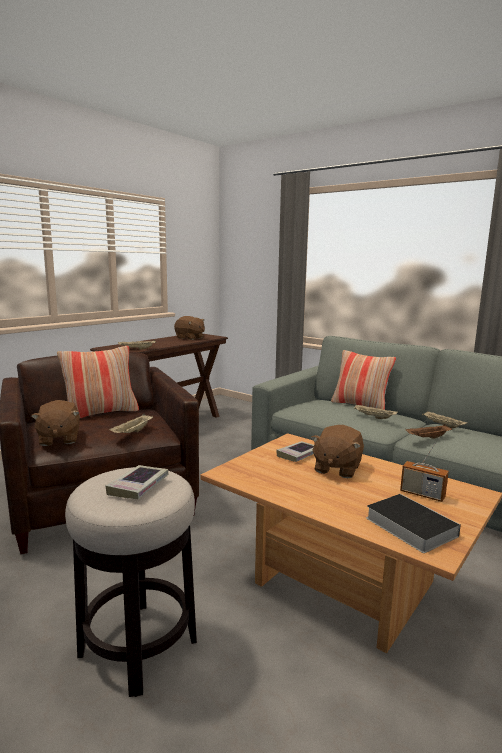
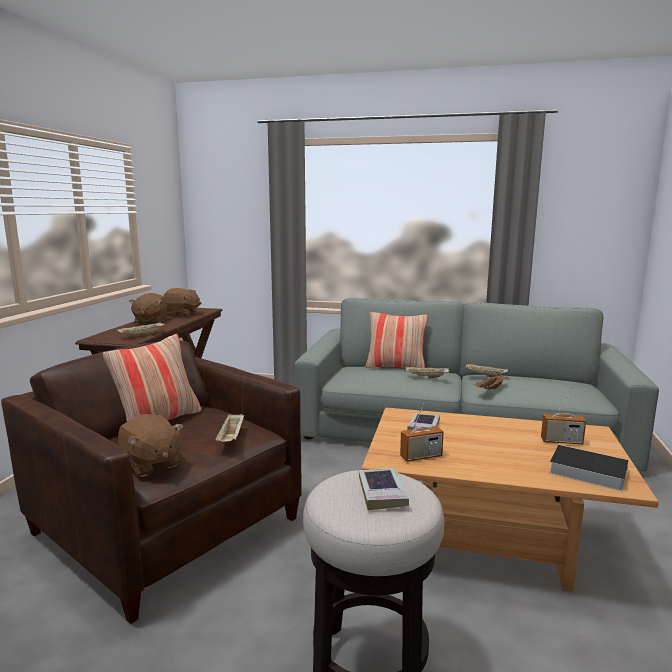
camera: 25 degrees left, 0 degrees up
brown plush toy [311,425,364,478] -> brown plush toy moved to [129,293,167,324]
none -> radio [400,398,444,462]

